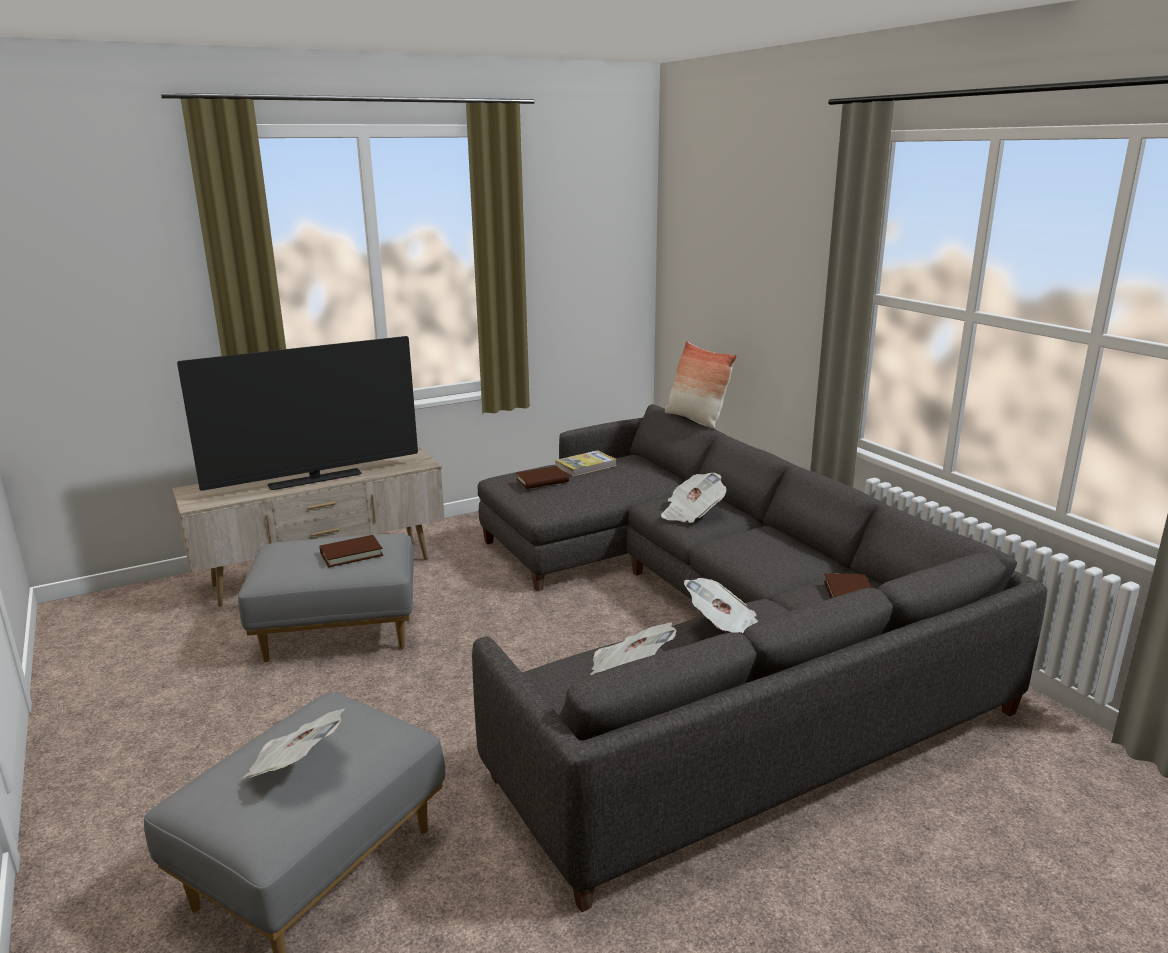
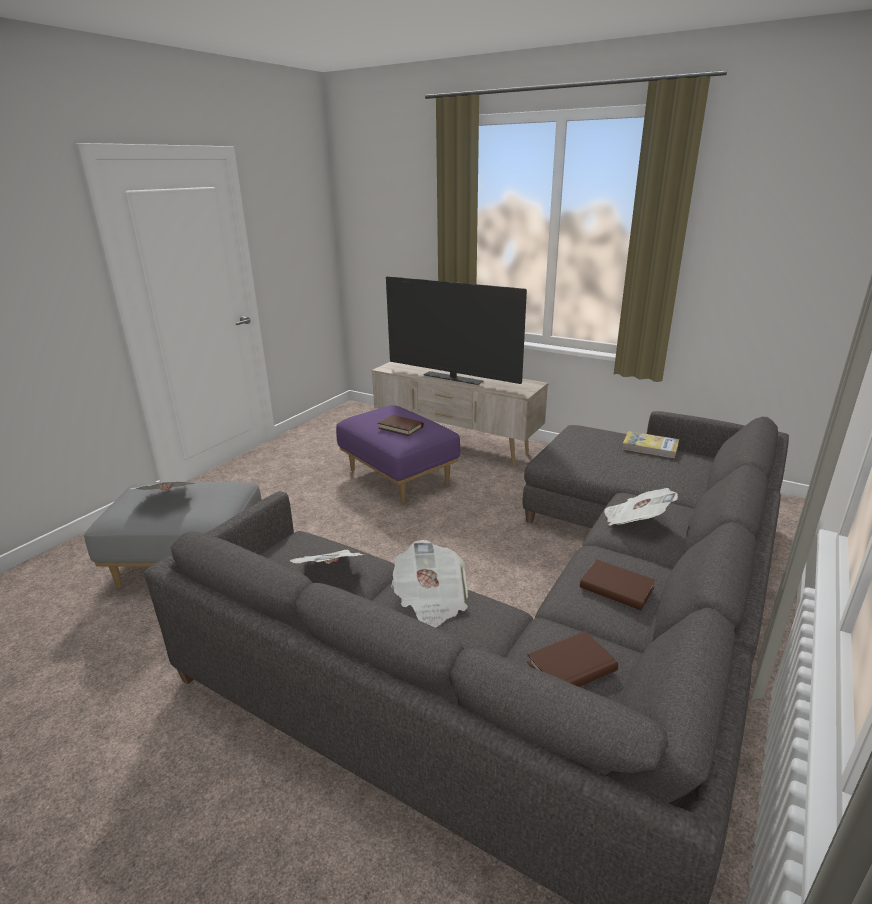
camera: 60 degrees right, 5 degrees up
grey ottoman [238,534,414,662] -> purple ottoman [336,405,461,504]
brown book [516,466,569,489] -> brown book moved to [580,559,656,610]
pillow [665,341,737,429] -> none

